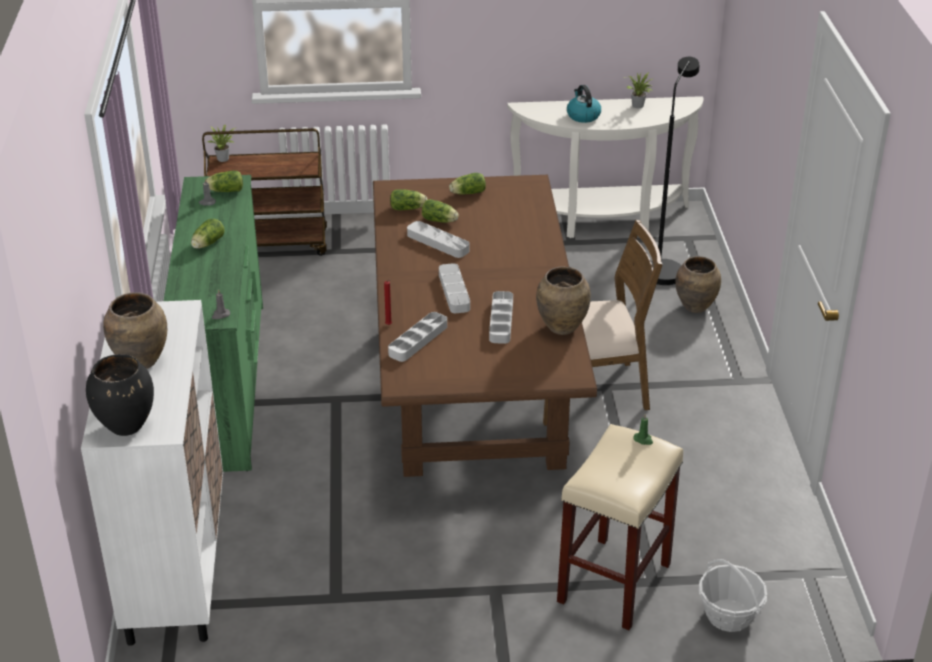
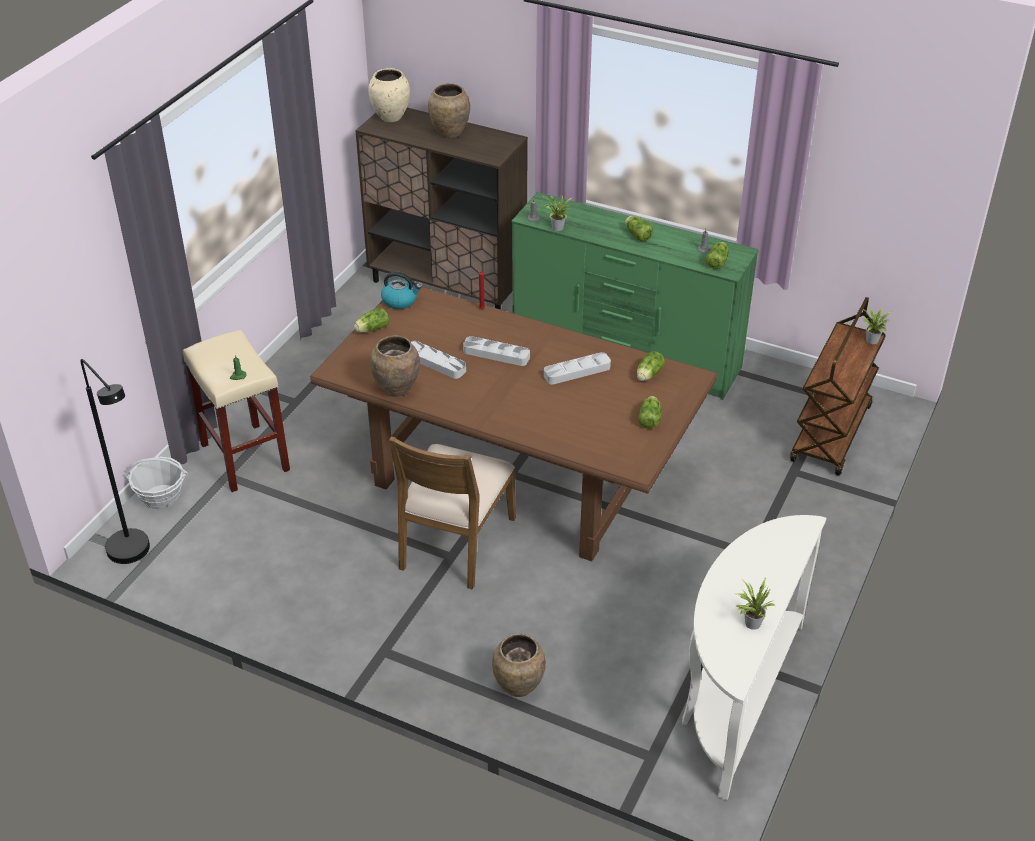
camera: 120 degrees right, 5 degrees up
white cabinet [81,300,223,646] -> brown cabinet [355,108,528,310]
black vase [86,354,154,436] -> beige vase [368,68,410,122]
grey tray [388,312,447,362] -> none
lettuce [422,199,459,223] -> lettuce moved to [354,308,389,332]
kettle [567,85,601,123] -> kettle moved to [381,271,421,309]
black floor lamp [651,57,699,285] -> black floor lamp moved to [80,359,150,564]
none -> potted plant [543,195,572,231]

